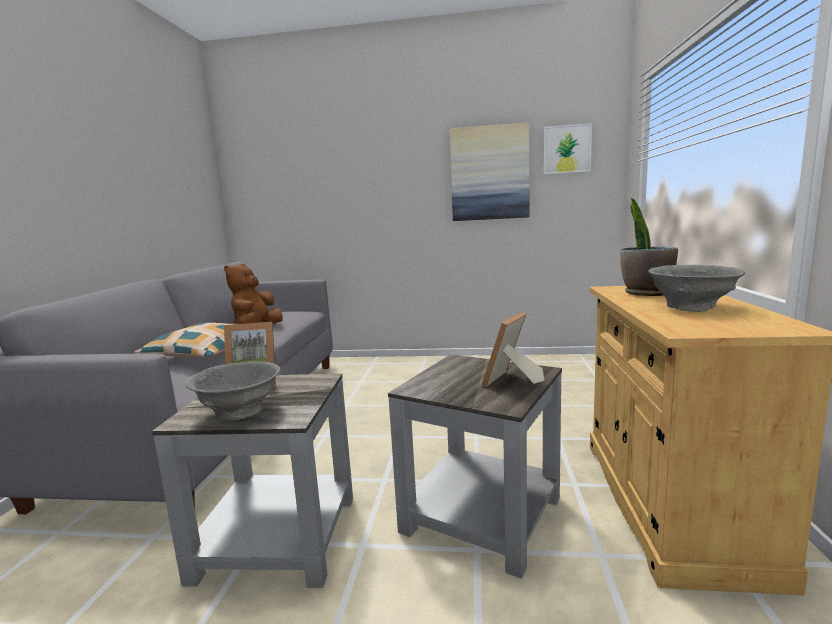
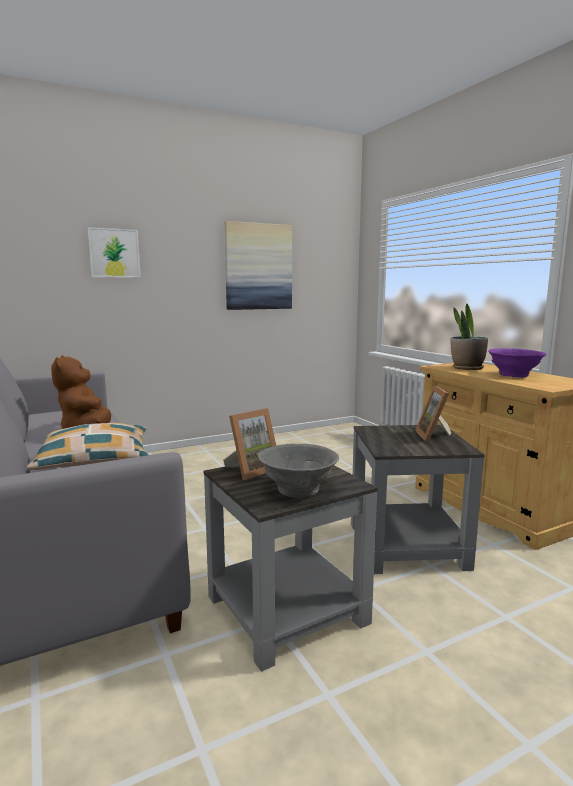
camera: 35 degrees left, 0 degrees up
picture [544,123,592,175] -> picture moved to [88,227,141,278]
grey bowl [648,265,746,312] -> purple bowl [488,348,546,378]

